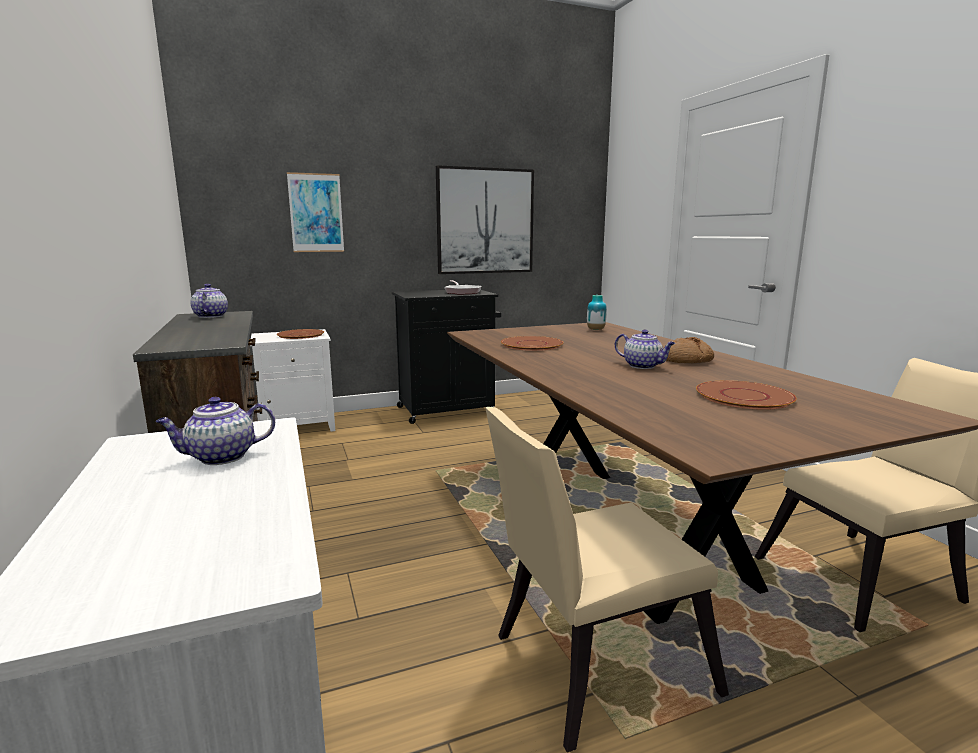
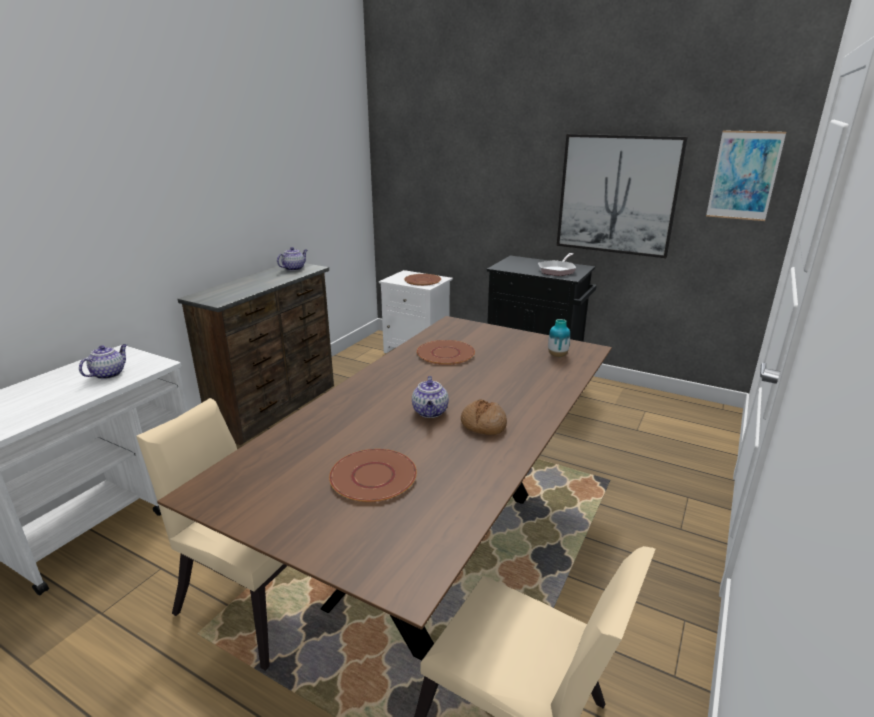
camera: 50 degrees right, 10 degrees up
teapot [155,397,275,465] -> teapot turned 90 degrees clockwise [79,344,127,379]
picture [287,172,344,252] -> picture moved to [706,130,786,221]

